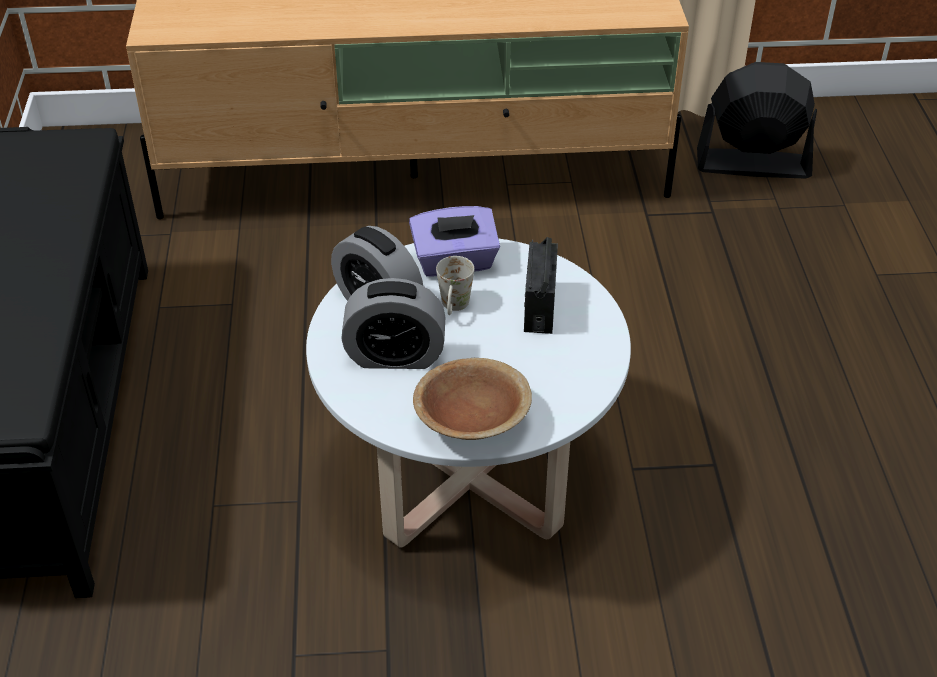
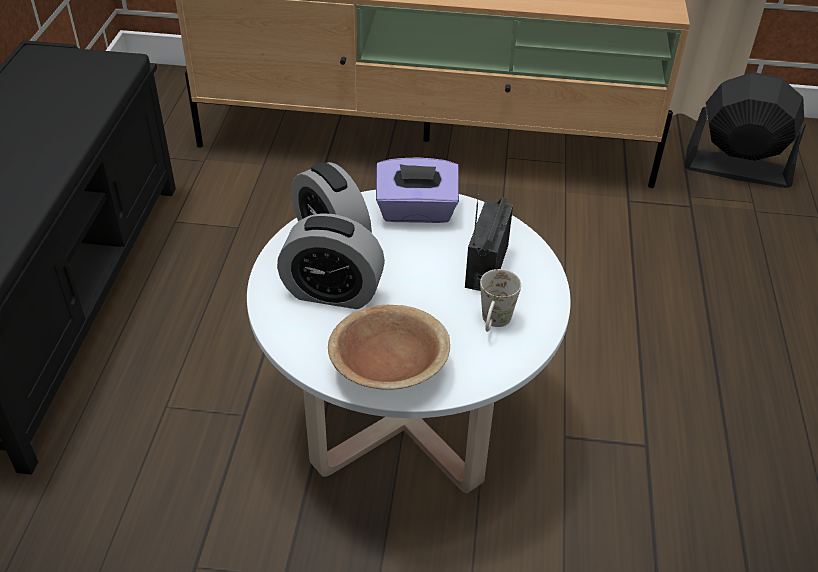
camera: 10 degrees right, 0 degrees up
white mug [436,256,474,315] -> white mug moved to [480,269,521,332]

